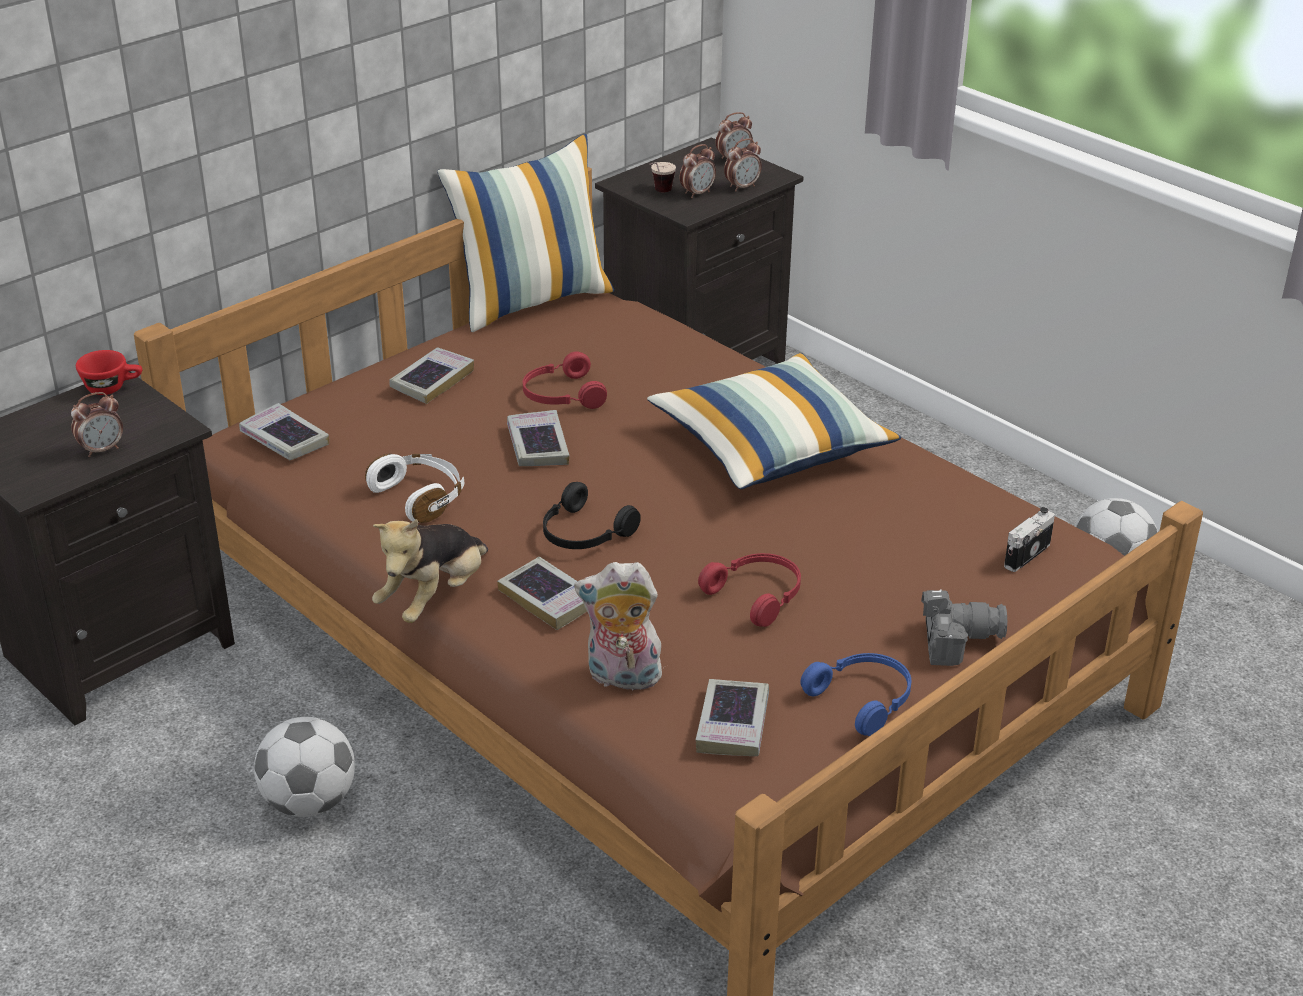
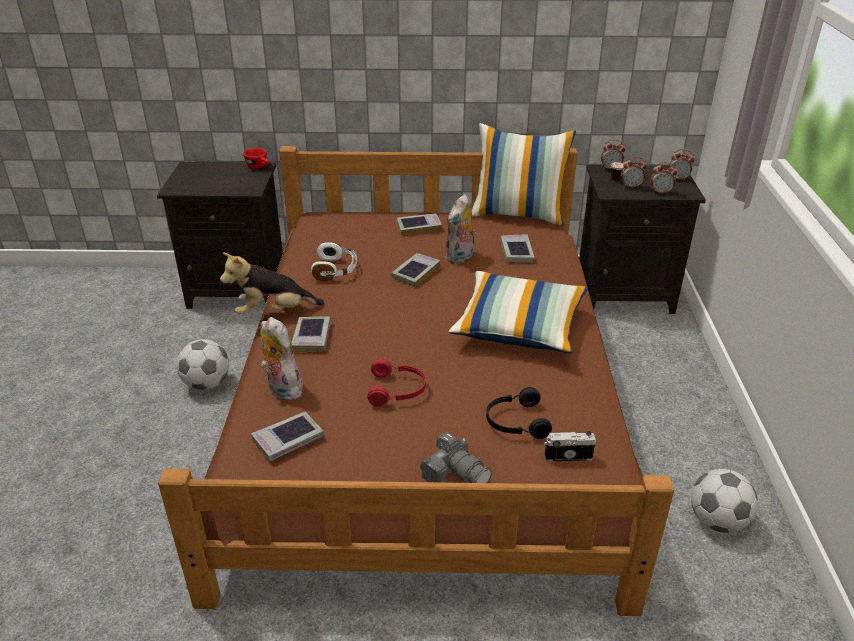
camera: 45 degrees right, 0 degrees up
alarm clock [71,392,123,457] -> alarm clock moved to [601,140,626,169]
book [239,403,329,460] -> book moved to [500,234,534,263]
red headphones [523,351,607,409] -> plush toy [445,194,476,264]
black headphones [543,482,641,549] -> black headphones moved to [486,387,552,439]
blue headphones [800,653,911,736] -> none

